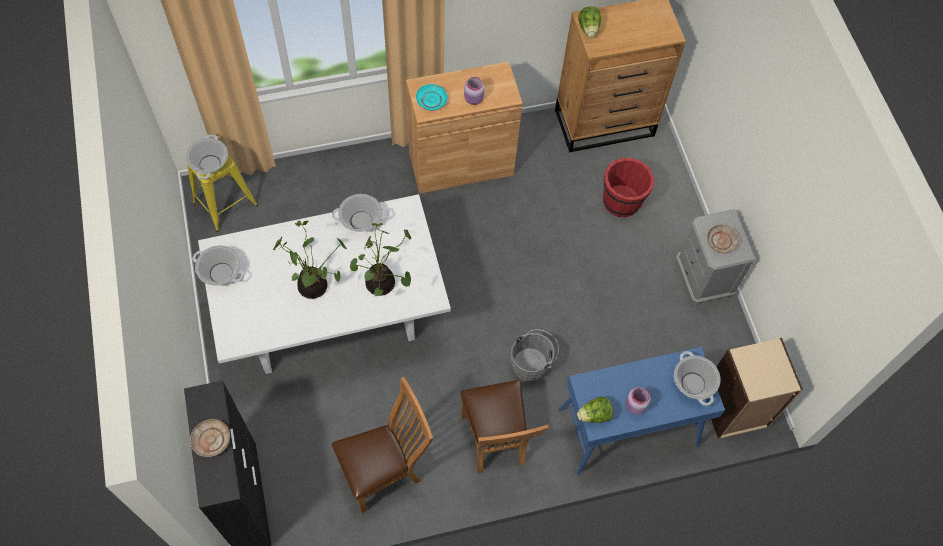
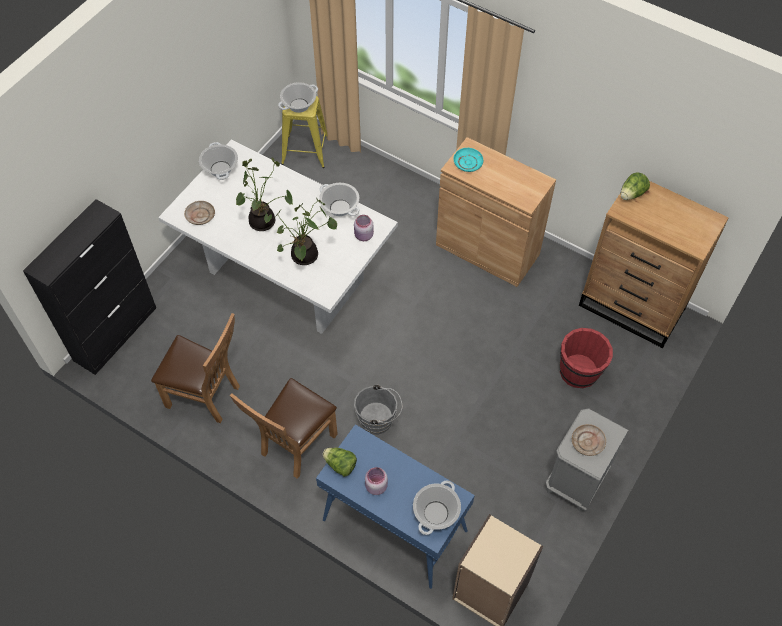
camera: 50 degrees right, 5 degrees down
beige plate [190,419,230,457] -> beige plate moved to [184,201,215,225]
pink jar [464,77,485,105] -> pink jar moved to [354,215,374,241]

